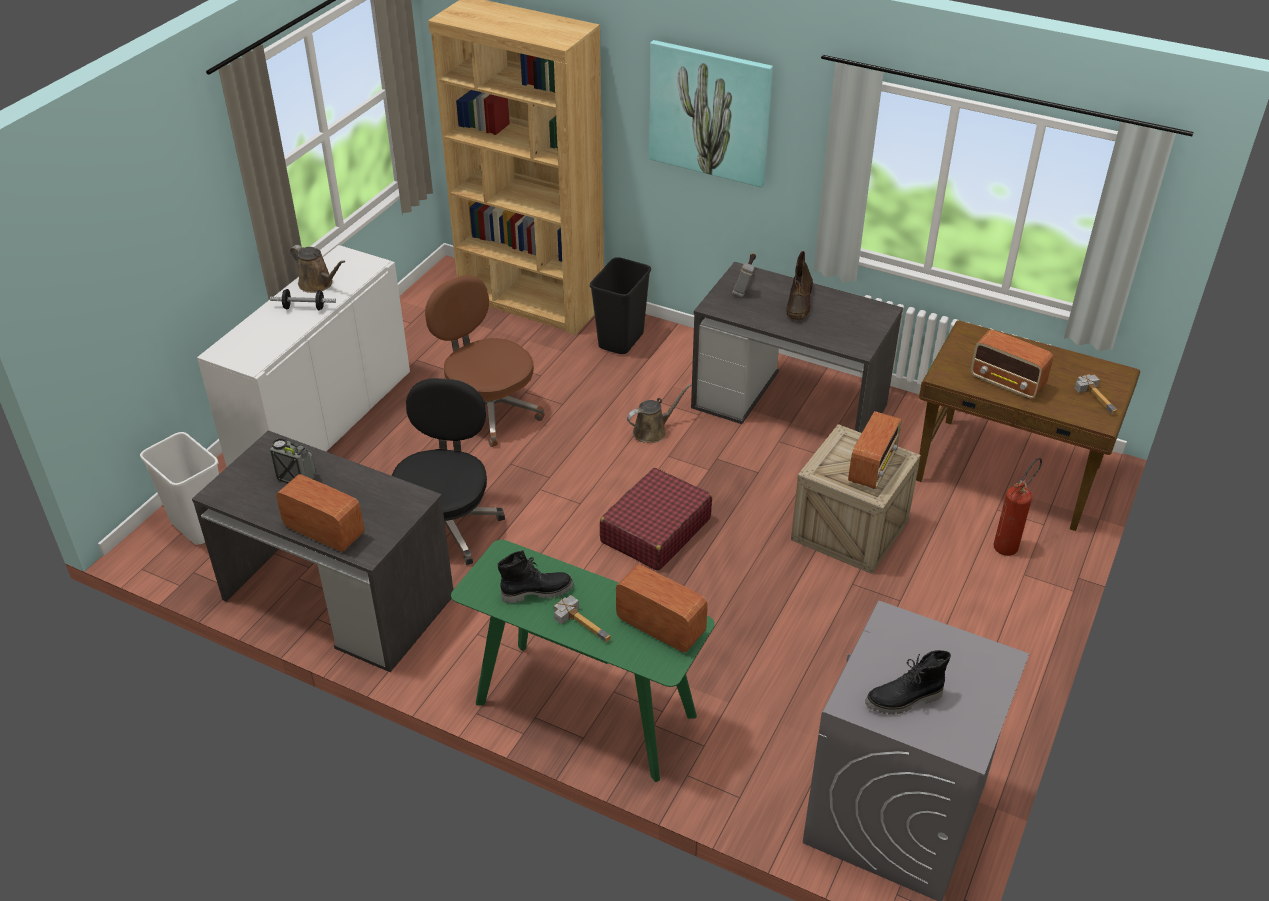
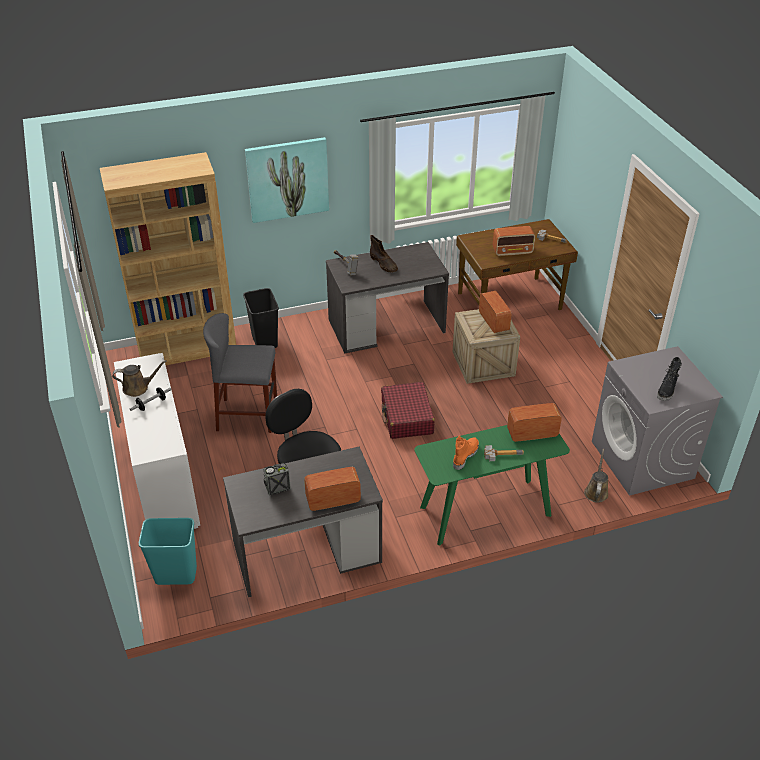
camera: 45 degrees left, 0 degrees up
white trash can [140,432,219,545] -> turquoise trash can [139,518,197,585]
brown office chair [425,275,545,447] -> grey stool [203,313,277,433]
black boot [497,550,574,604] -> orange boot [453,435,479,470]
brown watering can [627,384,691,443] -> brown watering can moved to [584,449,608,503]
fire extinguisher [994,457,1042,556] -> none

